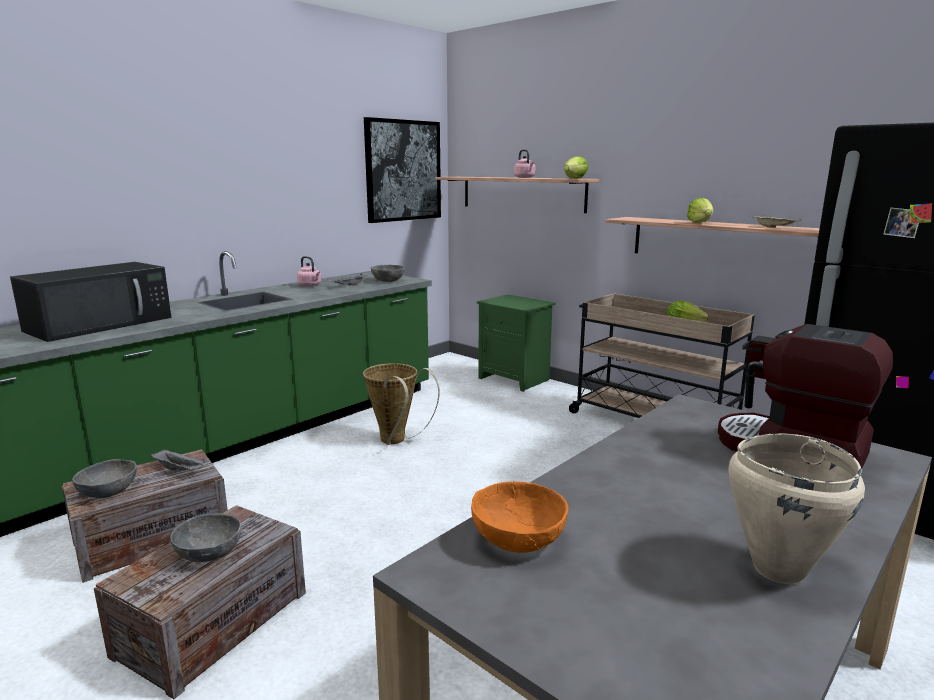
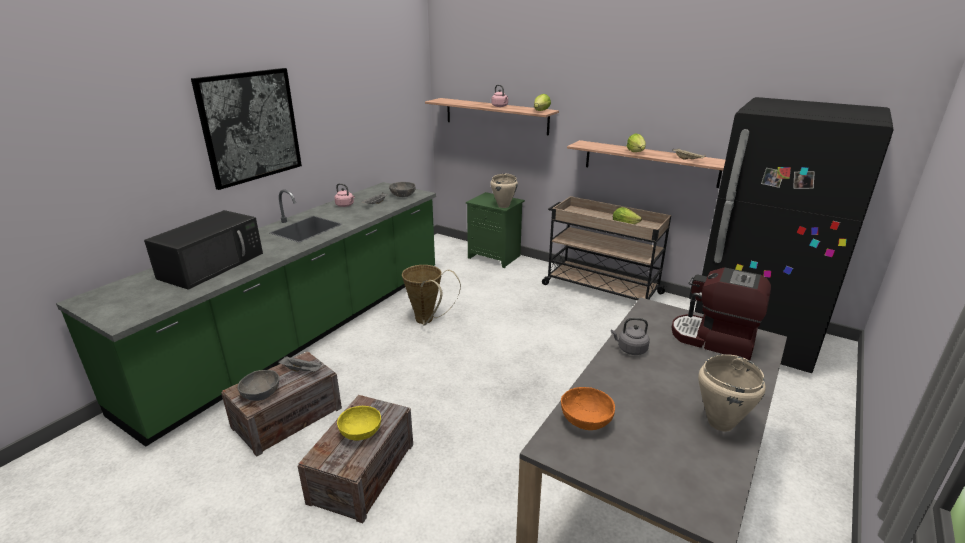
camera: 10 degrees left, 10 degrees up
grey bowl [170,513,241,562] -> yellow bowl [337,406,381,441]
picture [364,117,441,223] -> picture moved to [191,68,302,190]
none -> beige cooking pot [490,174,518,208]
none -> grey kettle [611,318,650,355]

